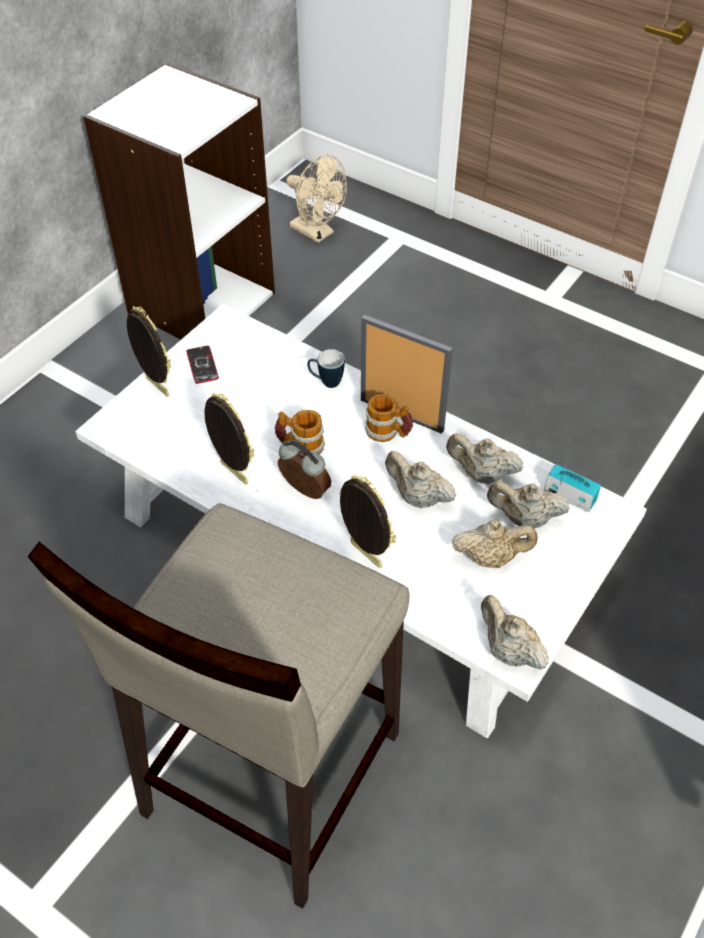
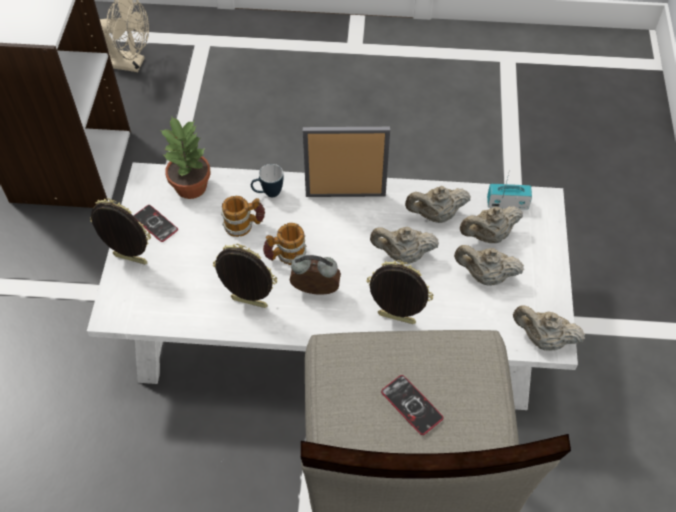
camera: 30 degrees left, 5 degrees up
mug [365,394,413,442] -> mug moved to [221,196,265,237]
beige teapot [452,520,538,568] -> beige teapot turned 135 degrees counterclockwise [454,245,524,286]
none -> potted plant [159,116,211,199]
none -> phone [381,375,443,435]

